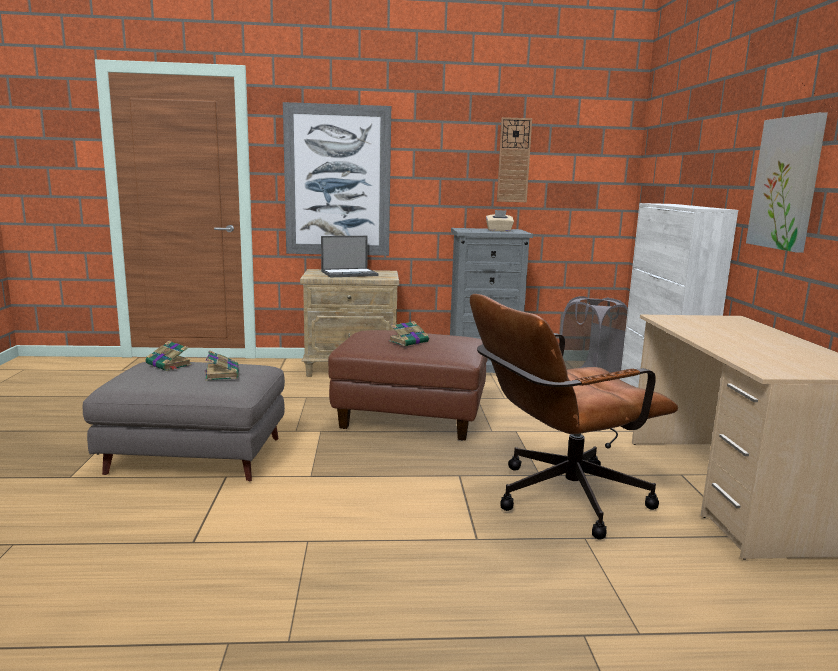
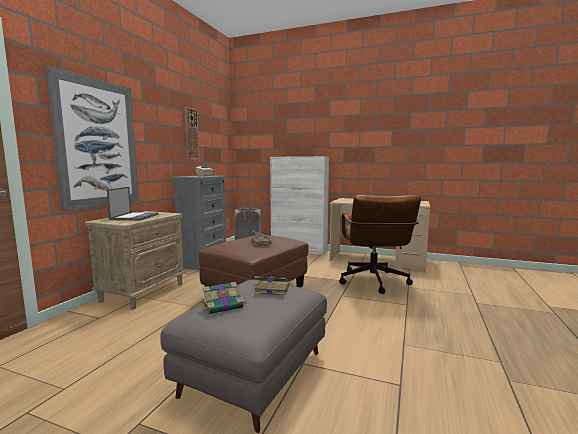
camera: 65 degrees left, 5 degrees down
picture [746,112,828,253] -> none

